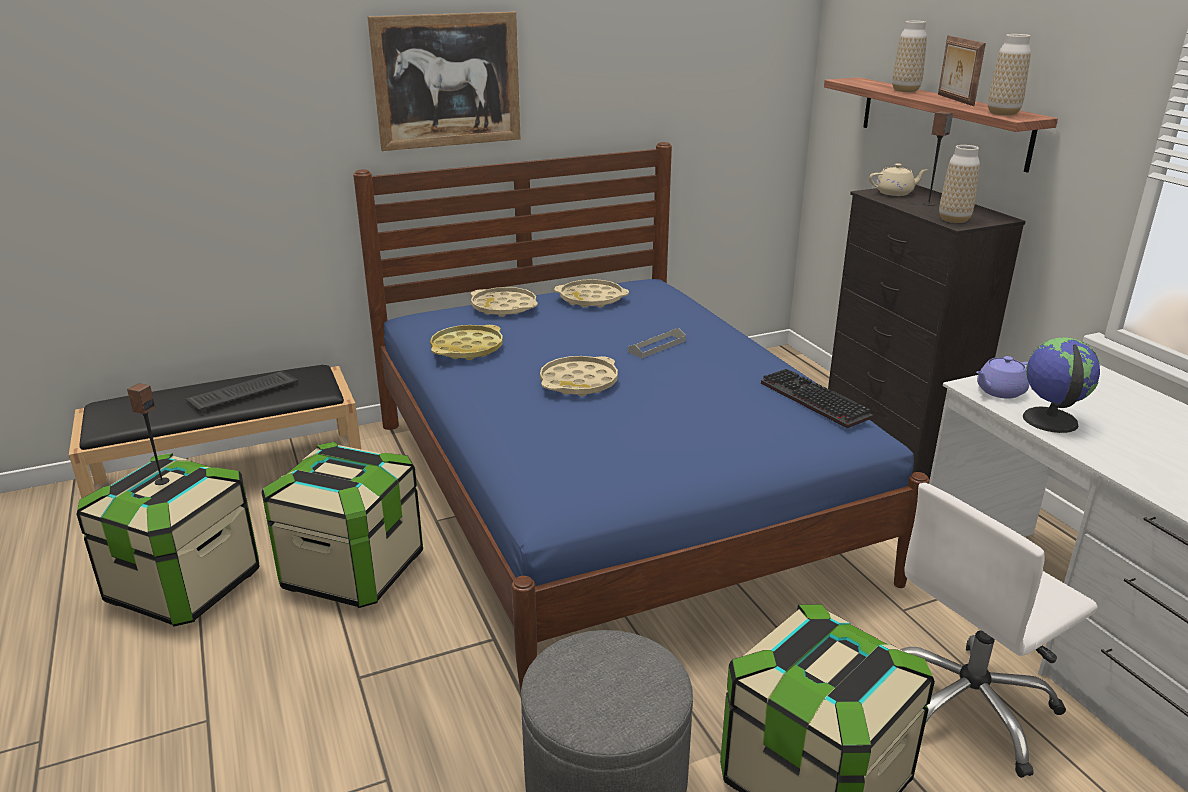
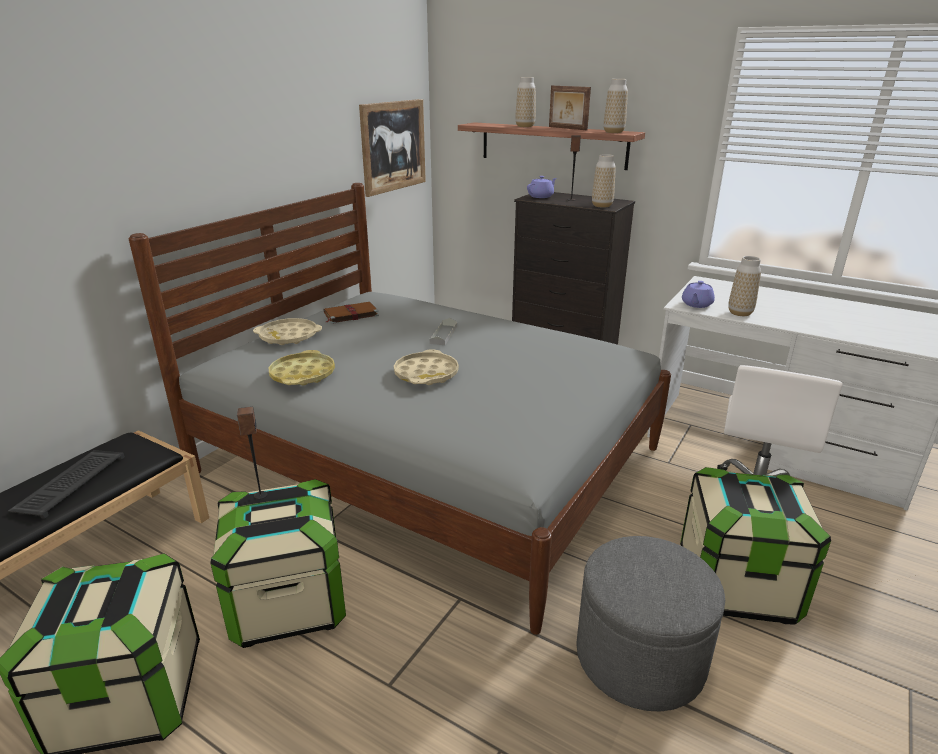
camera: 35 degrees left, 0 degrees up
speaker [127,383,170,485] -> speaker moved to [237,407,267,499]
blue bed [353,142,929,693] -> grey bed [129,183,671,635]
picture [367,12,521,151] -> picture moved to [359,99,426,197]
beige tray [554,279,629,308] -> brown book [324,302,379,324]
keyboard [761,369,873,428] -> none
beige teapot [869,163,929,196] -> purple teapot [527,176,557,198]
globe [1023,337,1100,433] -> vase [728,256,761,316]

